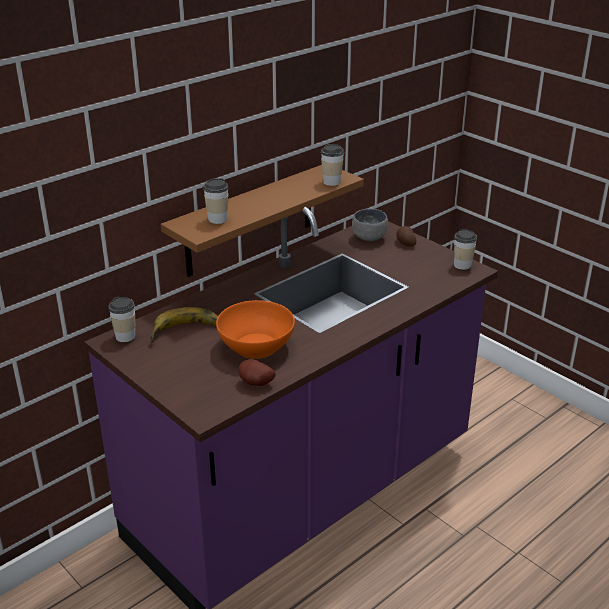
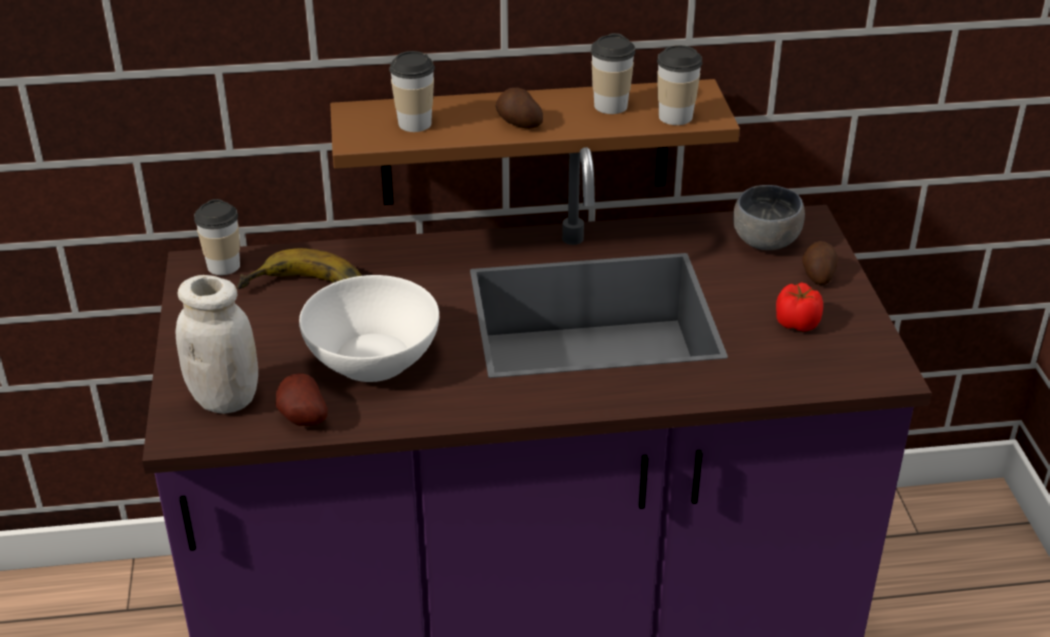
camera: 35 degrees right, 5 degrees up
orange bowl [216,300,295,359] -> white bowl [299,275,439,382]
cup [454,229,477,270] -> cup moved to [591,33,635,114]
none -> white jar [176,275,258,414]
none -> potato [496,88,543,129]
none -> tomato [776,282,823,332]

